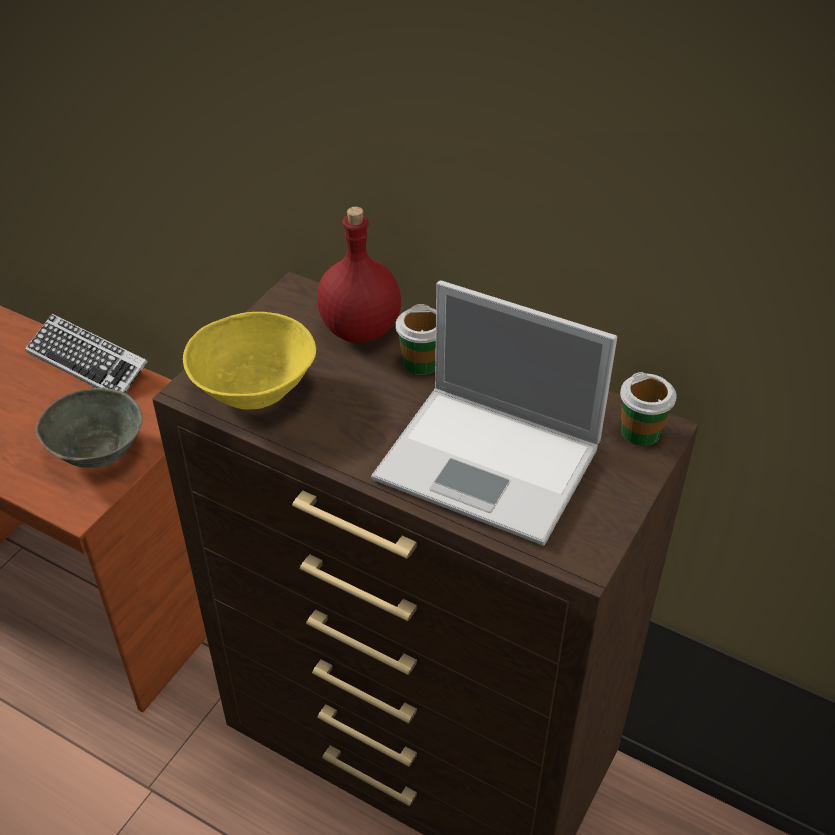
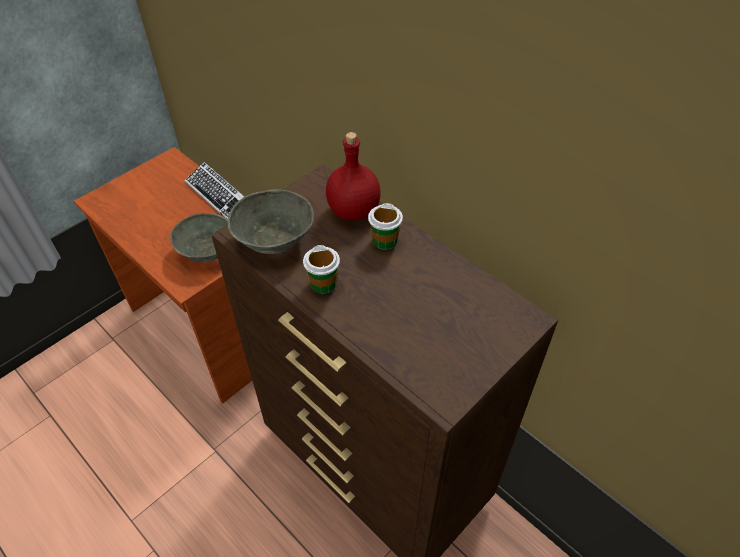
camera: 15 degrees right, 5 degrees up
yellow bowl [183,312,316,410] -> grey bowl [227,189,314,254]
laptop [371,280,617,546] -> none
cup [620,372,677,446] -> cup moved to [303,245,340,293]

